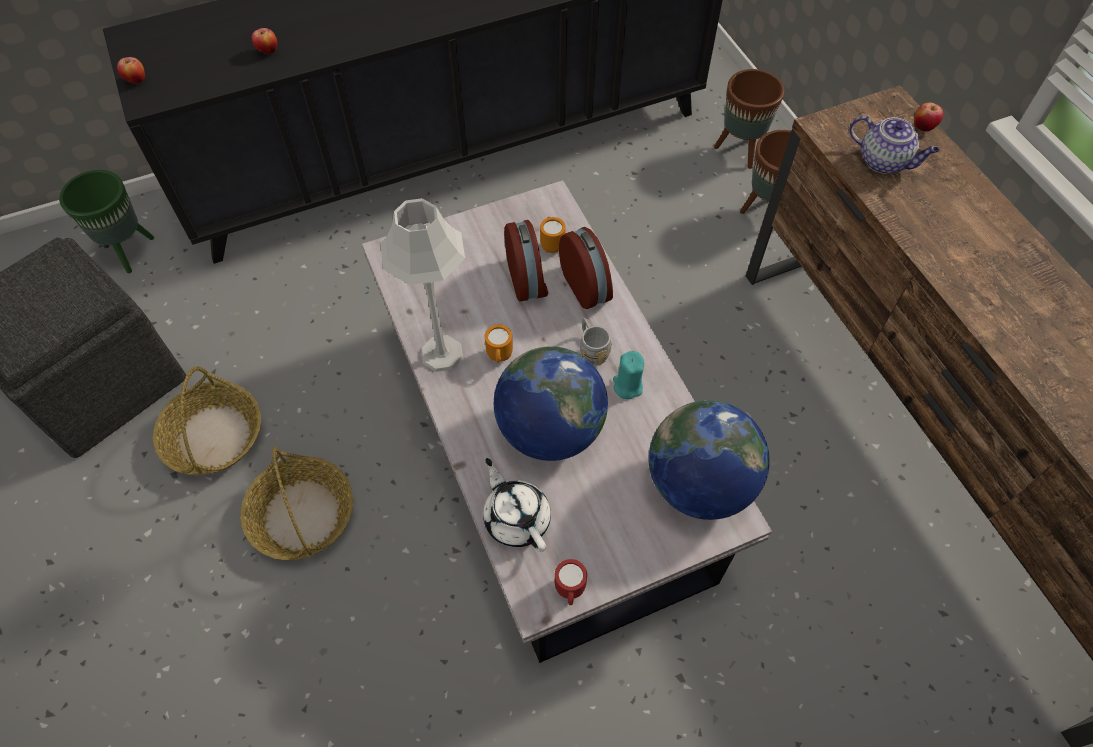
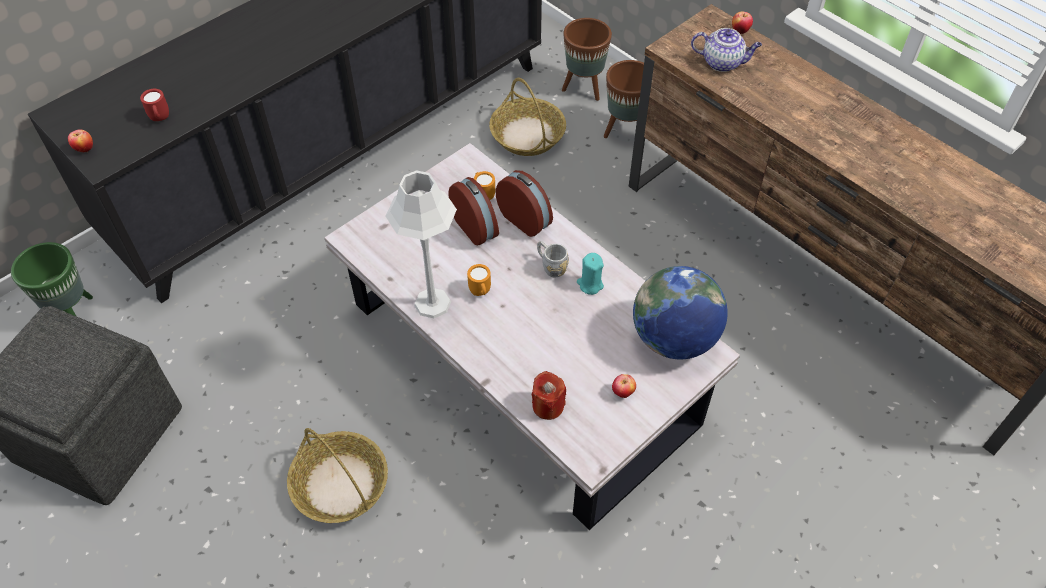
camera: 20 degrees left, 5 degrees down
basket [153,366,261,475] -> basket moved to [489,78,566,156]
apple [251,28,277,54] -> apple moved to [612,374,636,398]
white teapot [483,458,551,552] -> red candle [532,371,566,420]
globe [494,346,608,461] -> none
red mug [555,559,587,605] -> red mug moved to [140,89,169,121]

